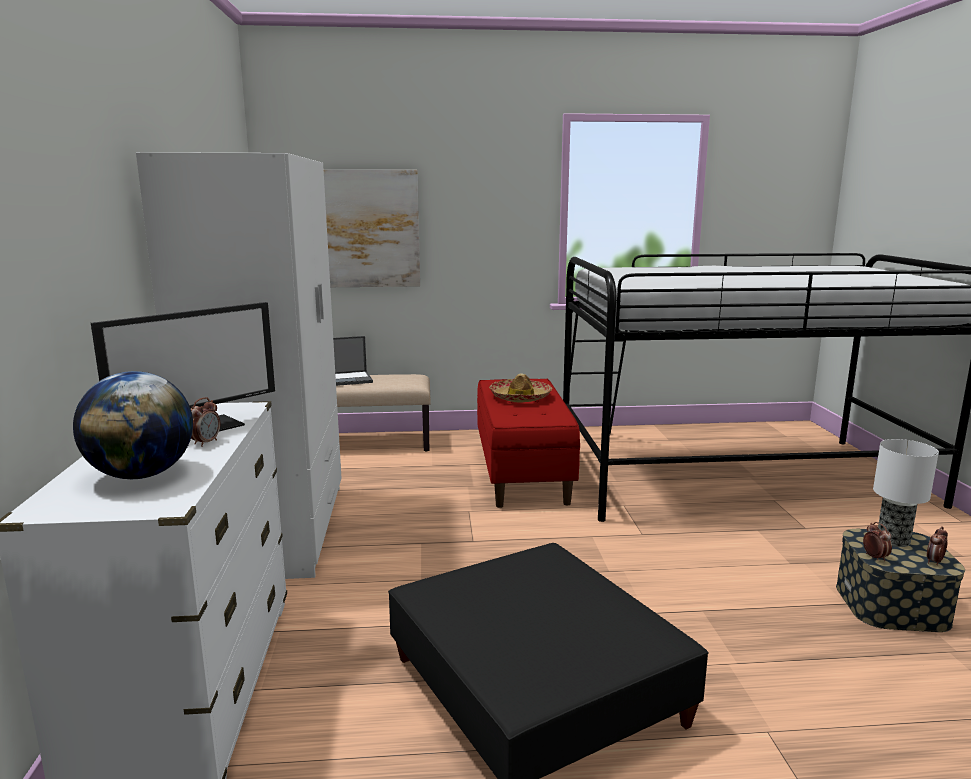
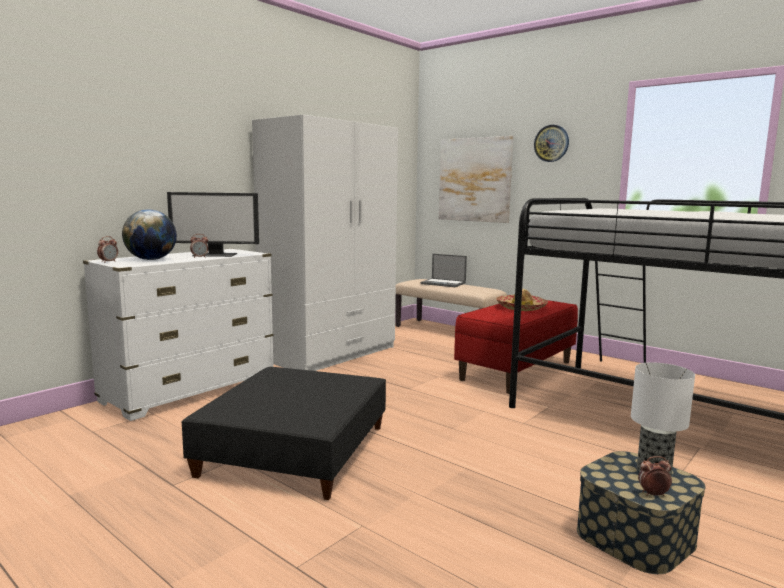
camera: 45 degrees right, 5 degrees down
alarm clock [863,522,892,561] -> alarm clock moved to [97,236,118,263]
none -> wall clock [534,125,569,162]

